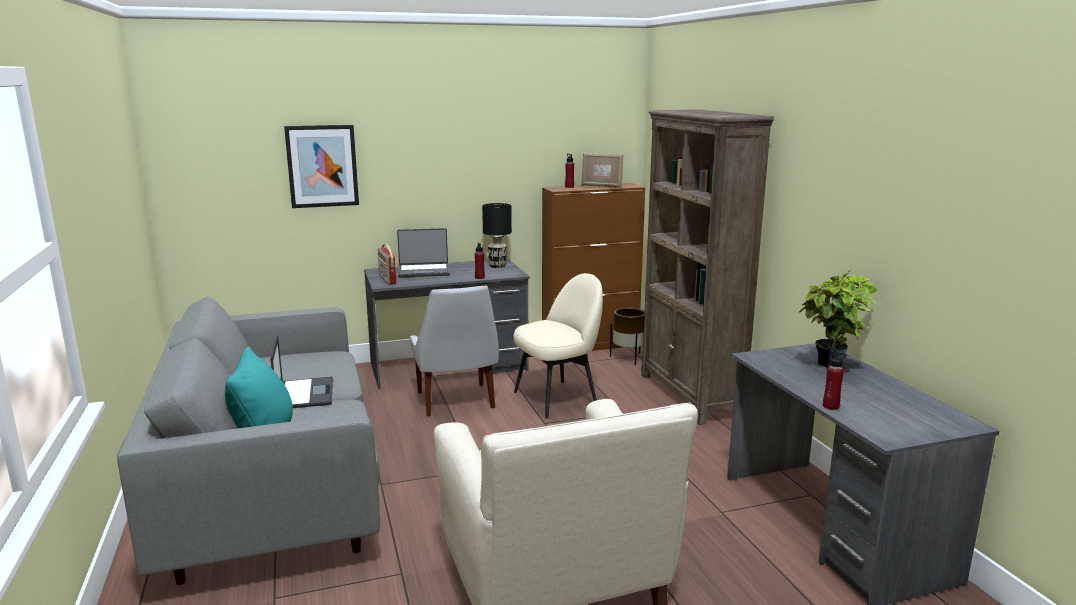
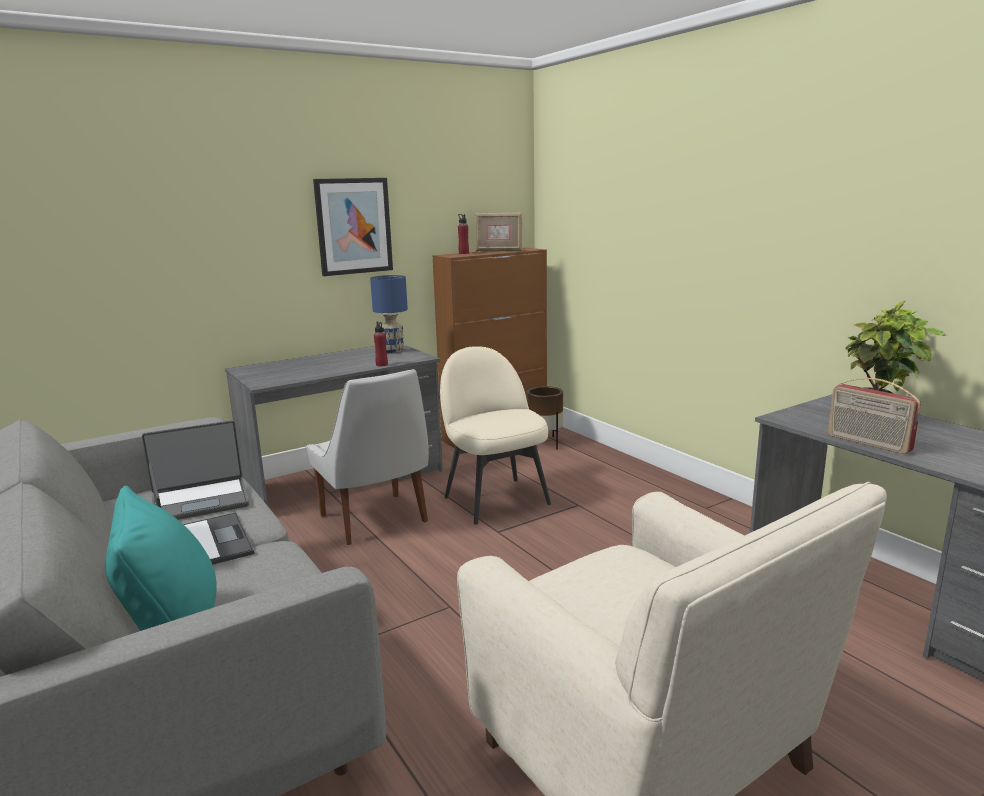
camera: 15 degrees left, 0 degrees up
picture [284,125,359,208] -> picture moved to [313,178,393,276]
radio [378,244,397,285] -> radio moved to [828,378,921,454]
laptop [397,228,450,277] -> laptop moved to [142,420,249,520]
black table lamp [482,203,512,268] -> blue table lamp [370,275,408,353]
beige chair [513,273,603,419] -> beige chair turned 75 degrees counterclockwise [440,346,551,525]
brown bookcase [641,109,774,425] -> none
red bottle [823,351,846,410] -> none

